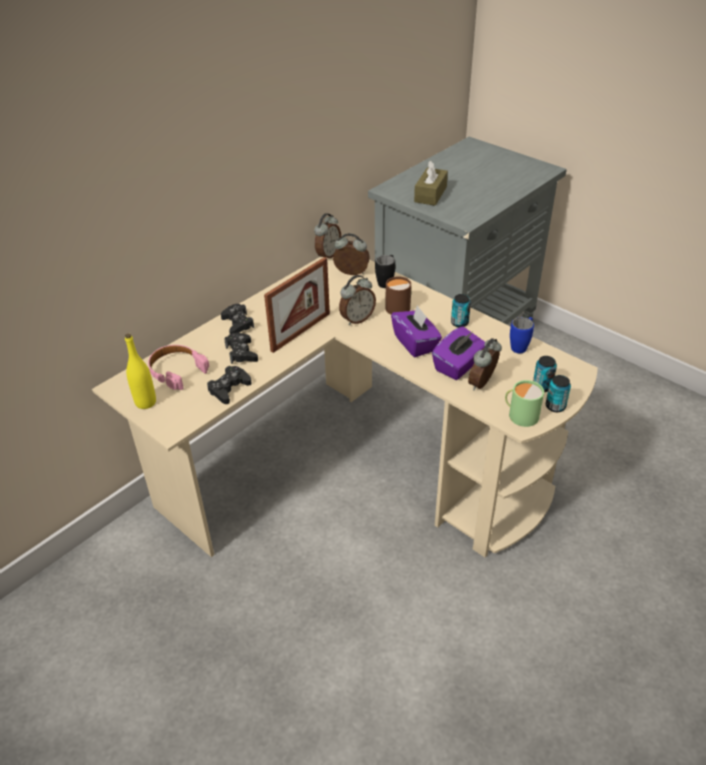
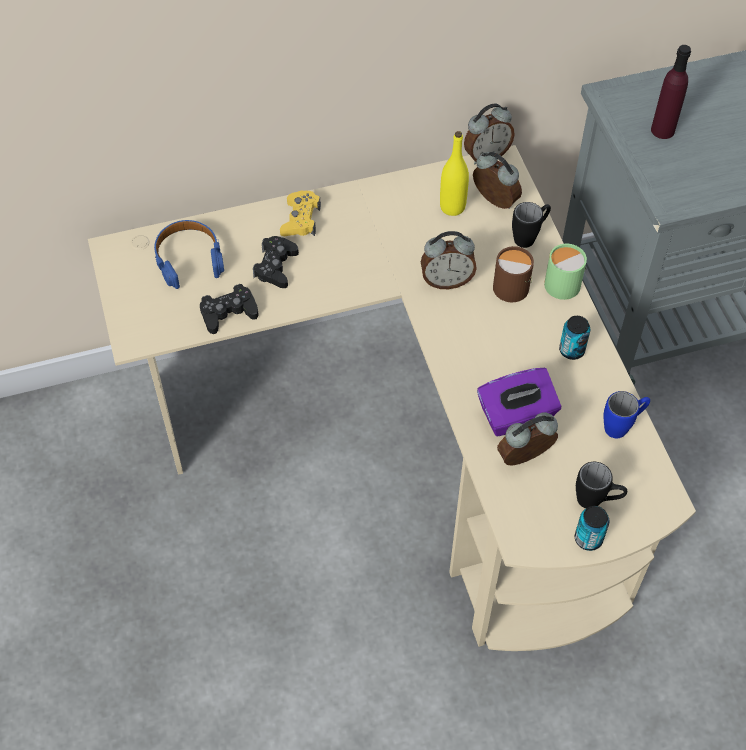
camera: 30 degrees right, 15 degrees up
yellow bottle [125,334,156,409] -> yellow bottle moved to [440,131,469,216]
pink headphones [148,345,209,390] -> blue headphones [154,220,224,289]
black game controller [221,304,254,334] -> yellow game controller [280,191,321,236]
picture frame [264,257,330,353] -> none
purple tissue box [391,305,442,357] -> none
brown tissue box [414,161,448,206] -> purple bottle [651,45,691,139]
green mug [505,380,544,427] -> green mug moved to [544,244,587,300]
can [533,356,557,392] -> black mug [576,462,627,509]

